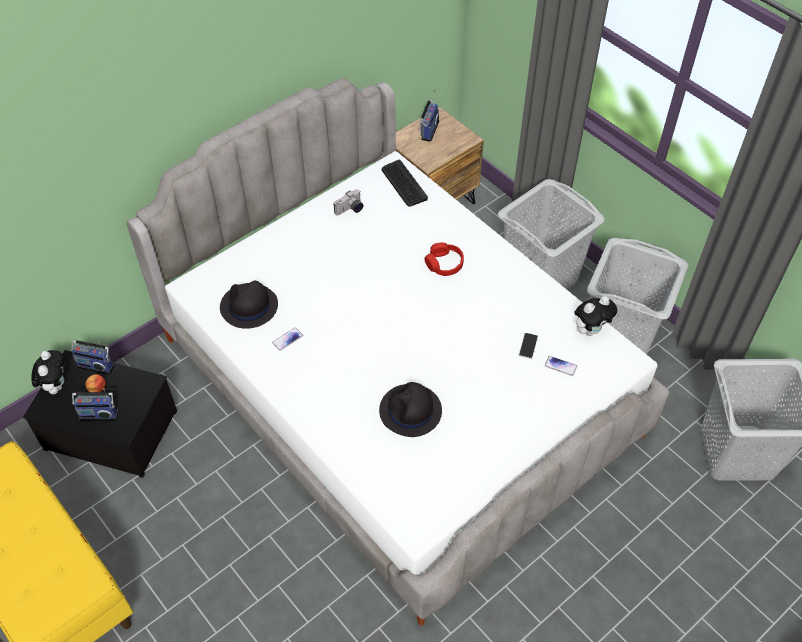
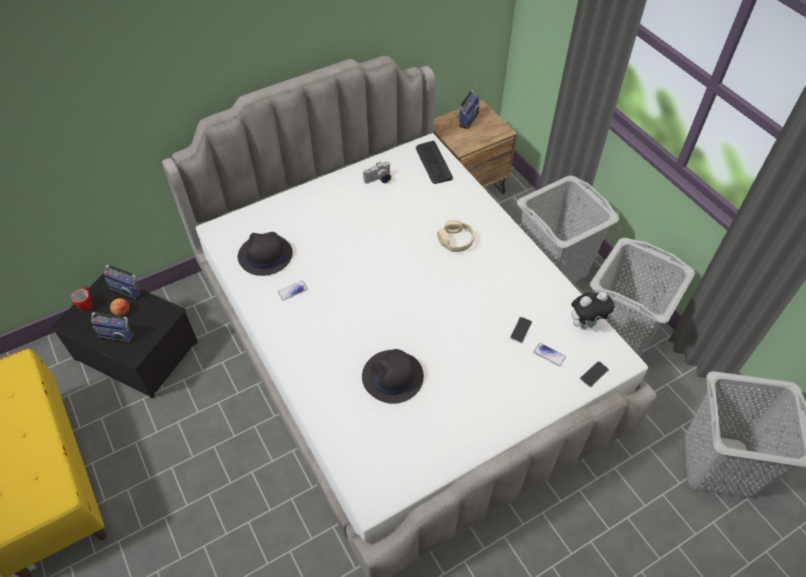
camera: 10 degrees right, 0 degrees up
plush toy [31,350,65,394] -> mug [71,286,92,311]
red headphones [425,242,464,276] -> beige headphones [437,220,474,252]
none -> phone [580,361,609,387]

